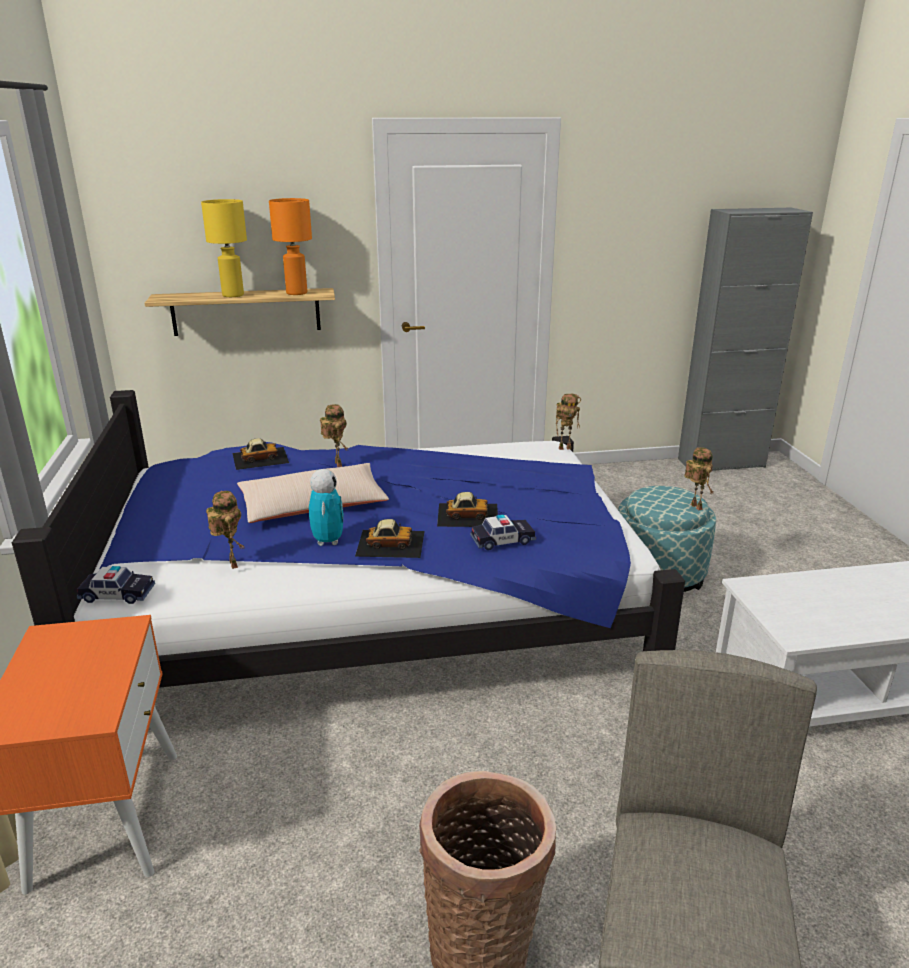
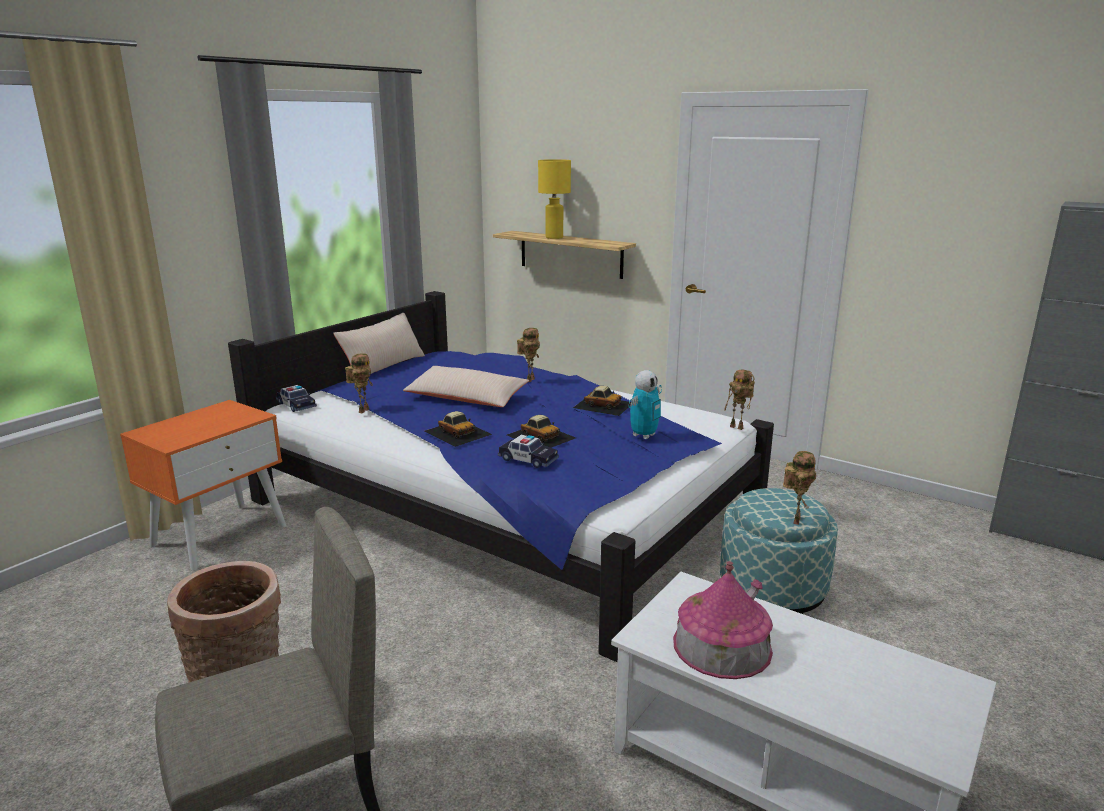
camera: 45 degrees right, 5 degrees down
toy car [233,438,289,470] -> toy car moved to [573,386,631,416]
orange table lamp [269,198,312,295] -> none
toy robot [309,469,344,546] -> toy robot moved to [628,370,662,439]
none -> beige pillow [333,313,425,374]
none -> toy house [673,561,773,679]

